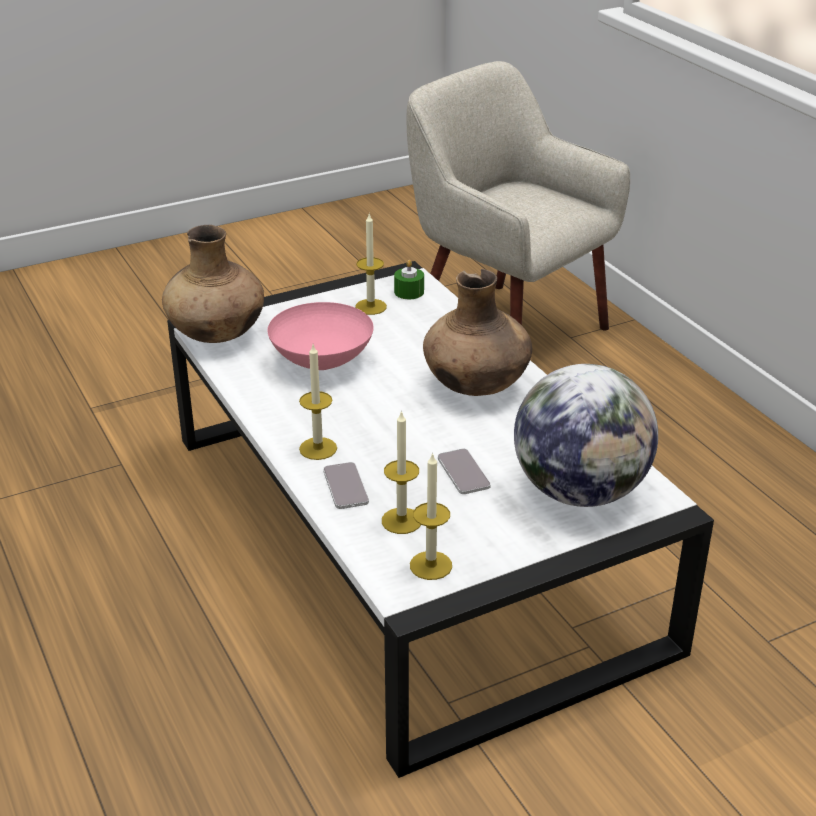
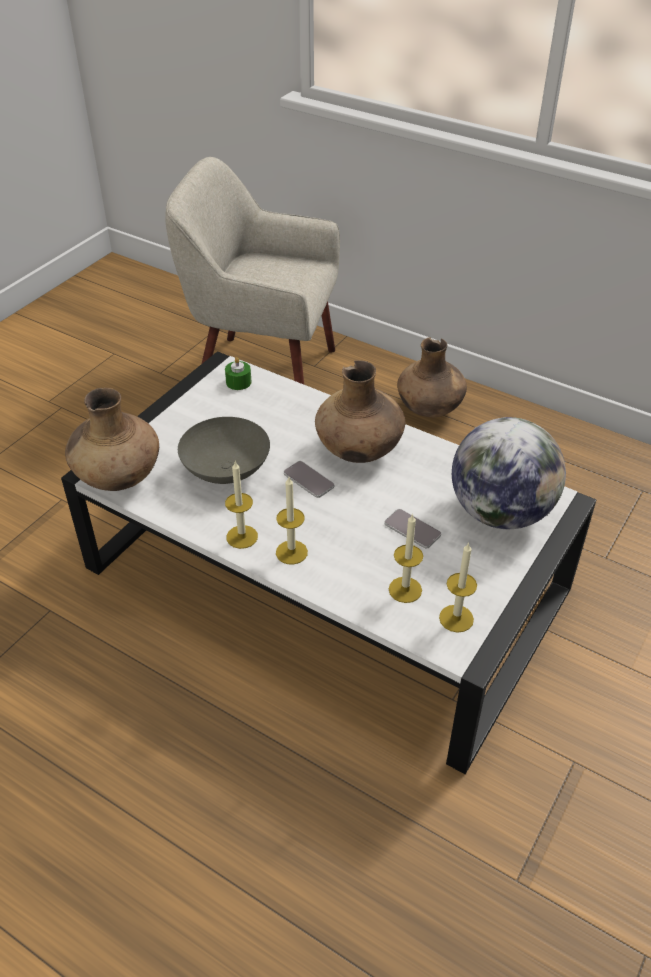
camera: 30 degrees left, 10 degrees up
pink bowl [267,302,374,370] -> grey bowl [178,417,270,484]
phone [323,462,369,509] -> phone moved to [284,461,334,498]
candle [355,214,387,315] -> candle moved to [225,462,258,549]
none -> brown vase [397,337,467,417]

